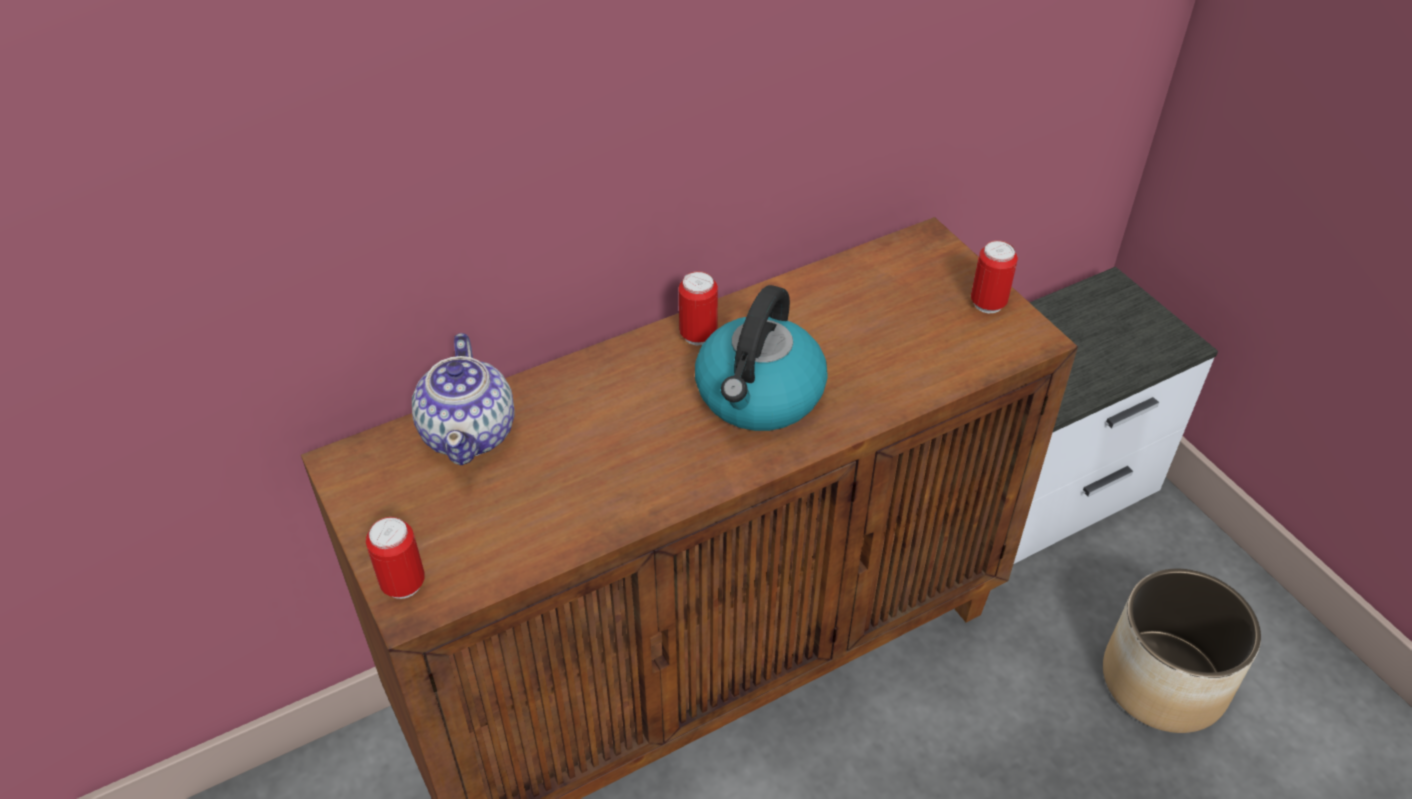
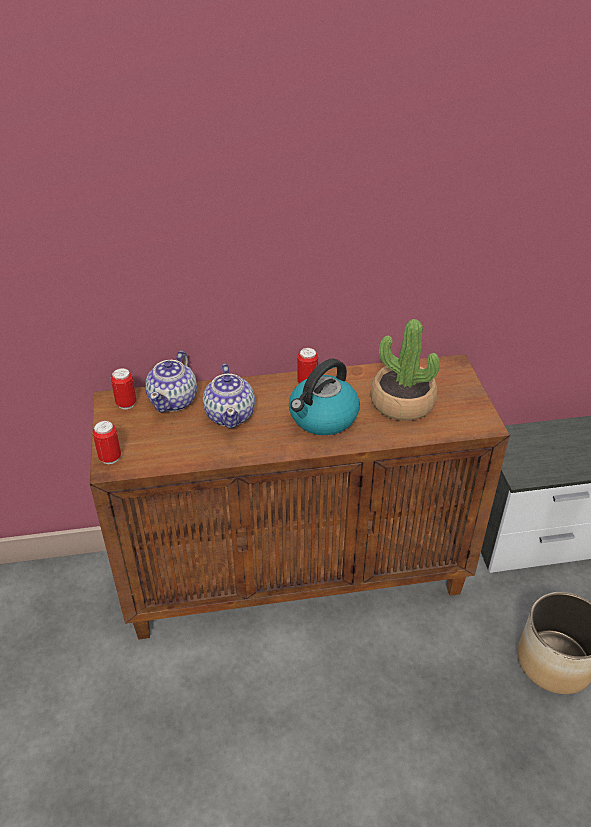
camera: 20 degrees right, 5 degrees down
can [971,240,1018,313] -> can moved to [111,368,136,409]
none -> teapot [203,364,255,429]
none -> potted plant [370,319,440,421]

